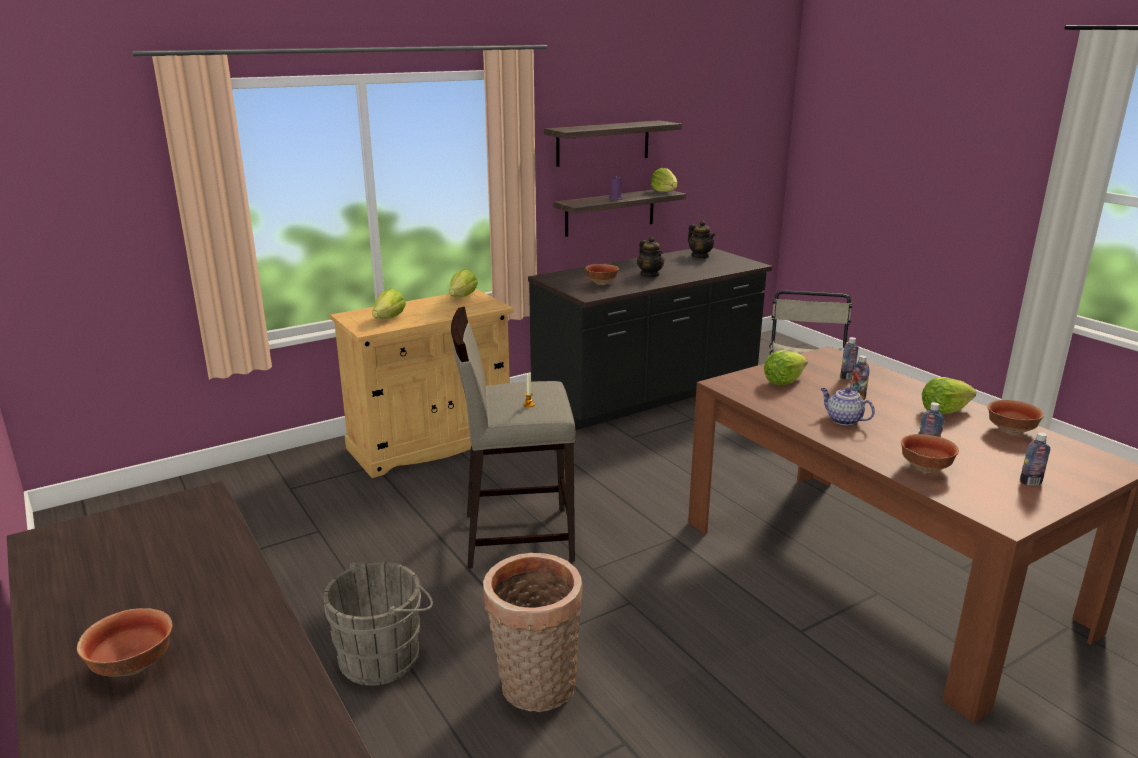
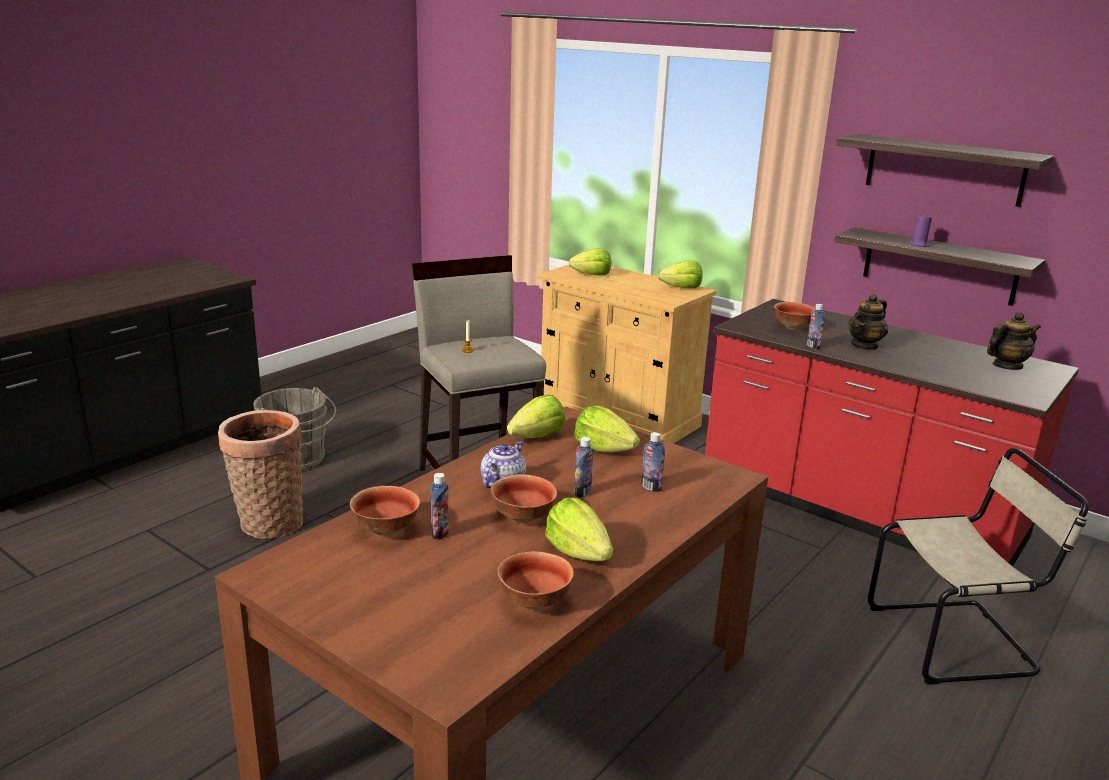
camera: 70 degrees right, 0 degrees up
bowl [77,608,173,676] -> bowl moved to [491,474,557,523]
black counter [528,248,772,430] -> red counter [705,299,1079,566]
lettuce [651,168,678,192] -> lettuce moved to [507,395,565,438]
teapot [688,220,716,258] -> teapot turned 150 degrees counterclockwise [987,312,1041,370]
bottle [1020,432,1050,486] -> bottle moved to [807,304,825,349]

